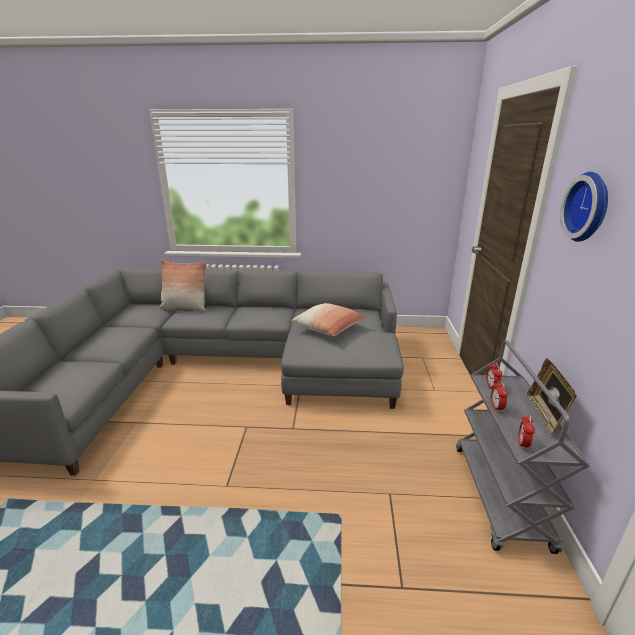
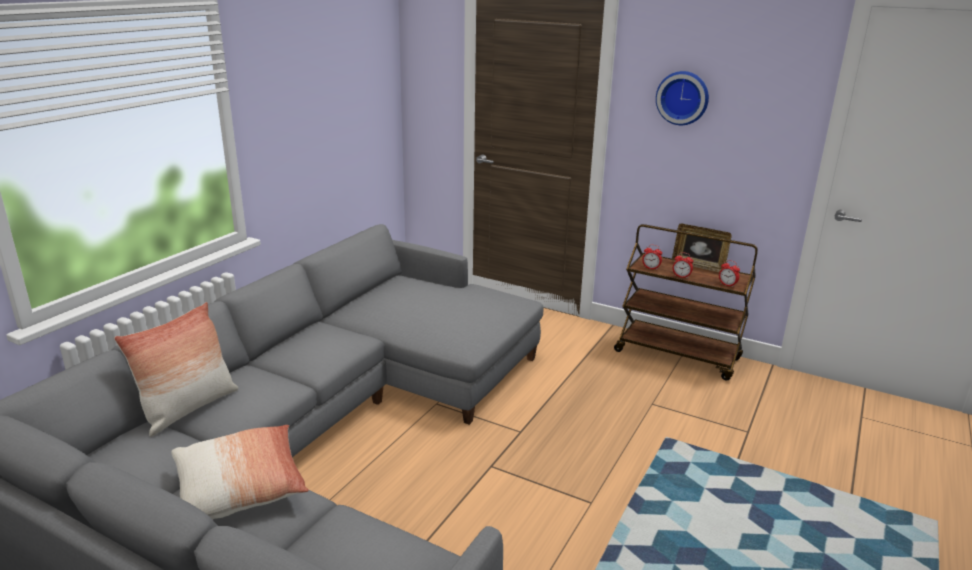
camera: 65 degrees left, 0 degrees up
pillow [291,303,367,336] -> pillow moved to [171,425,309,519]
grey cart [456,340,590,554] -> brown cart [614,224,758,381]

